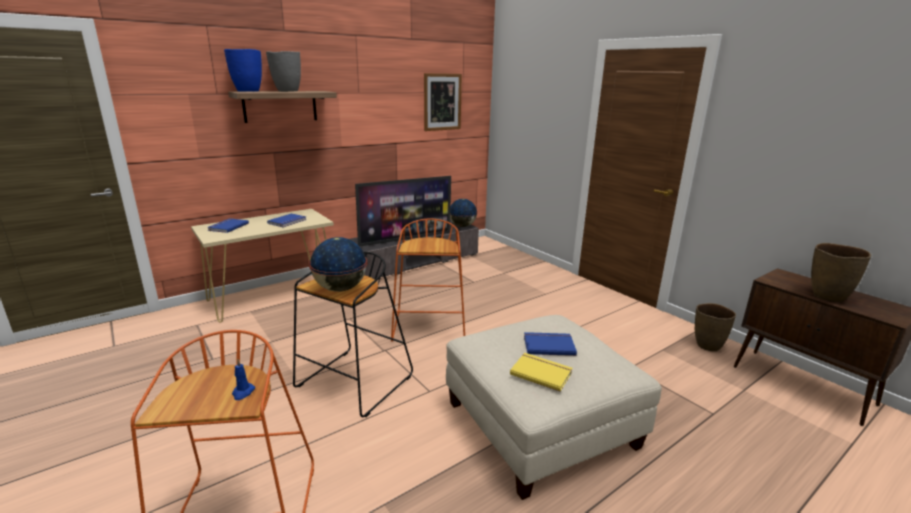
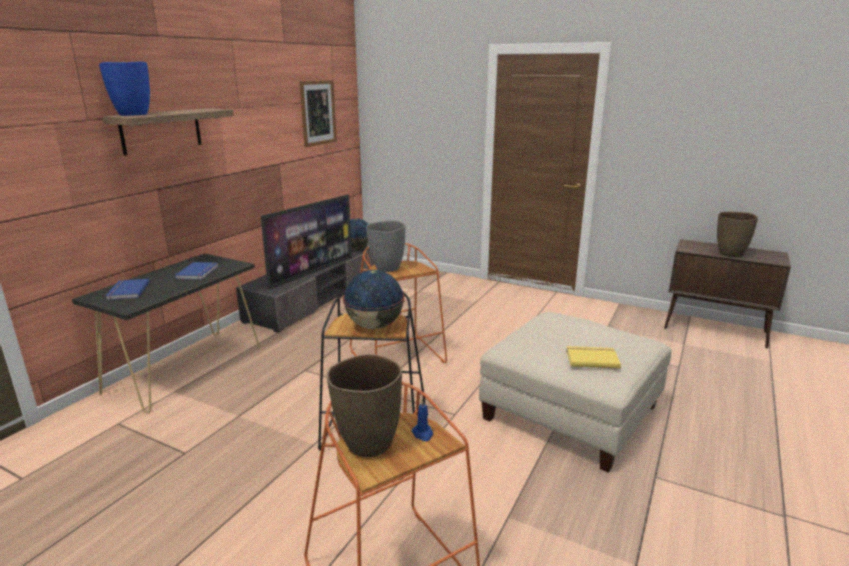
camera: 25 degrees left, 0 degrees up
beige console table [191,209,334,322] -> black console table [72,253,260,413]
grey vase [266,51,301,92] -> grey vase moved to [366,220,405,272]
blue book [524,332,577,356] -> none
brown vase [695,303,736,351] -> brown vase moved to [327,354,402,457]

